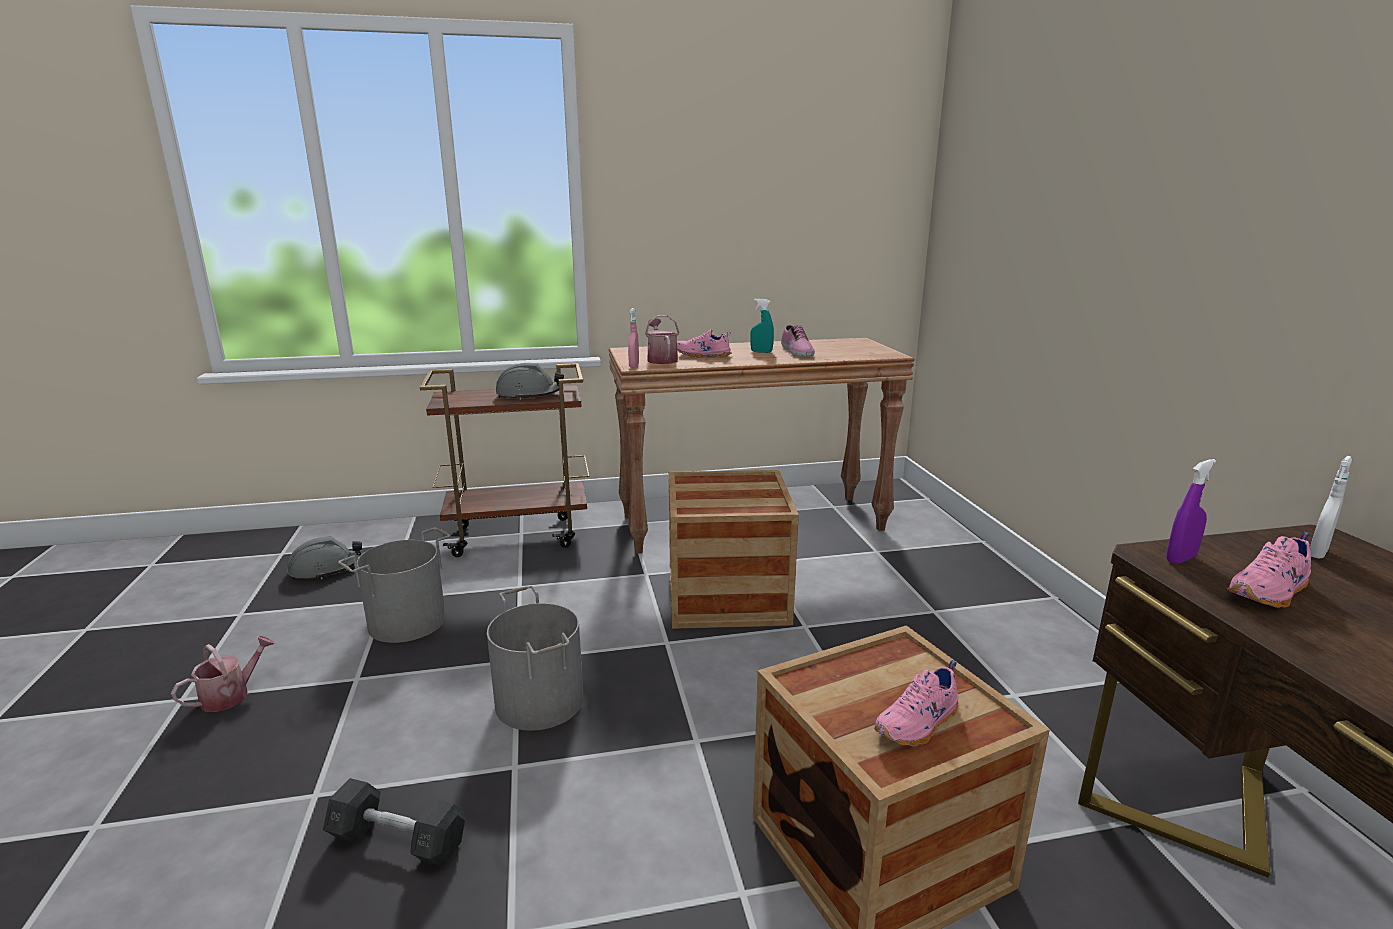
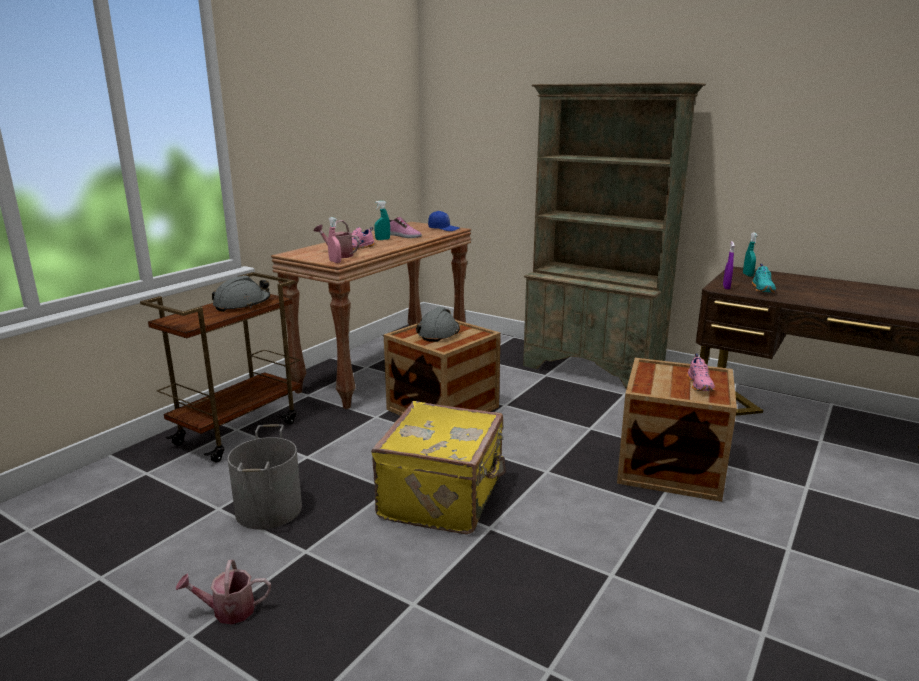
camera: 45 degrees left, 0 degrees up
watering can [171,635,275,712] -> watering can turned 90 degrees counterclockwise [176,560,271,625]
grey hard hat [287,536,362,580] -> grey hard hat moved to [416,307,460,342]
grey dumbbell [323,778,465,867] -> none
grey bucket [487,586,584,731] -> yellow suitcase [371,401,506,534]
pink shoe [1228,532,1311,608] -> turquoise shoe [752,264,776,293]
white spray bottle [1310,456,1352,559] -> turquoise spray bottle [743,232,758,277]
none -> blue cap [428,211,459,231]
none -> green bookcase [523,82,706,389]

